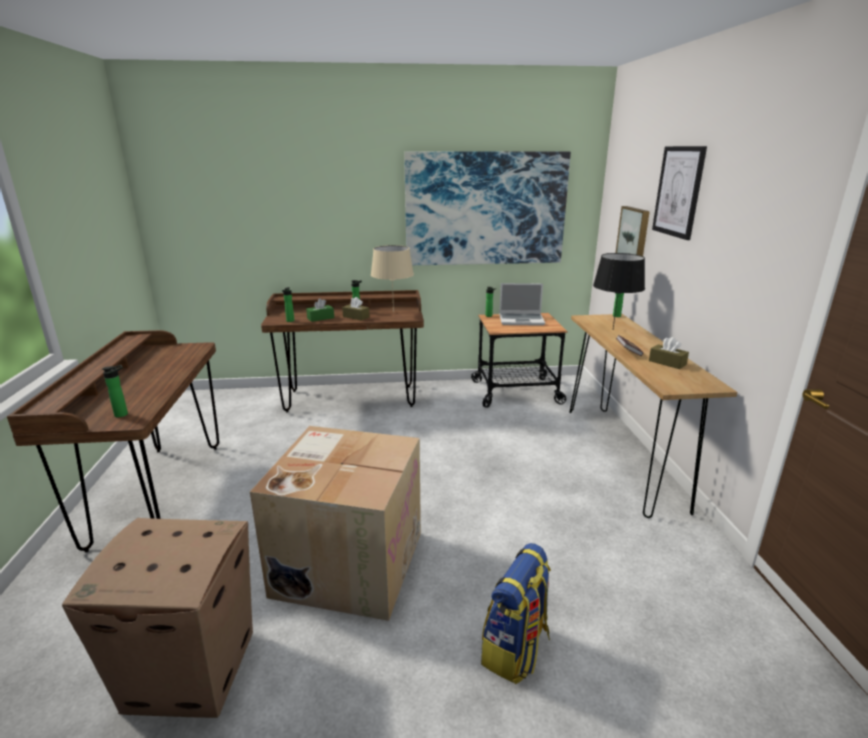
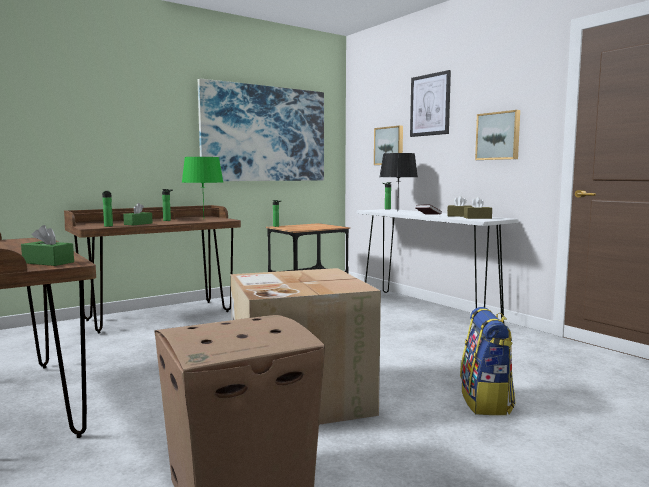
camera: 30 degrees left, 15 degrees down
bottle [102,365,128,417] -> green tissue box [21,225,74,266]
brown tissue box [342,297,370,321] -> brown tissue box moved to [464,197,492,219]
beige table lamp [371,245,414,313] -> green table lamp [182,157,223,215]
laptop [499,283,545,326] -> none
brown console table [569,314,737,518] -> white console table [356,209,519,323]
none -> picture [475,110,520,160]

